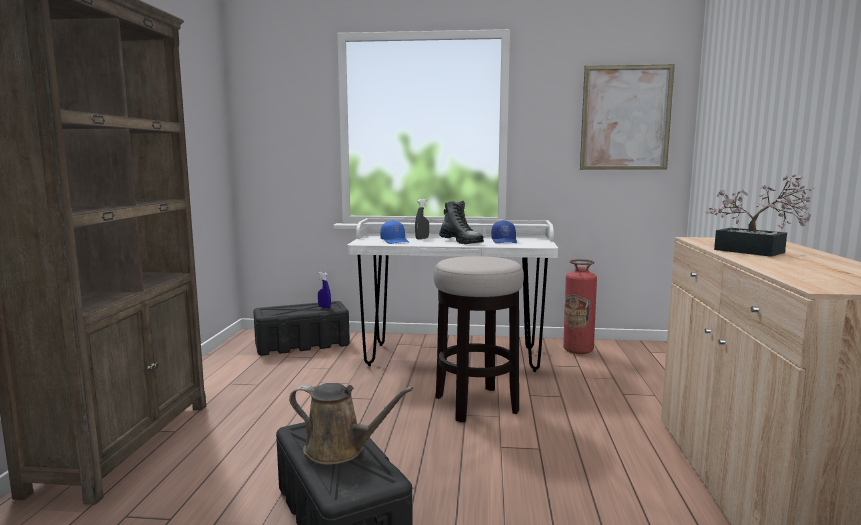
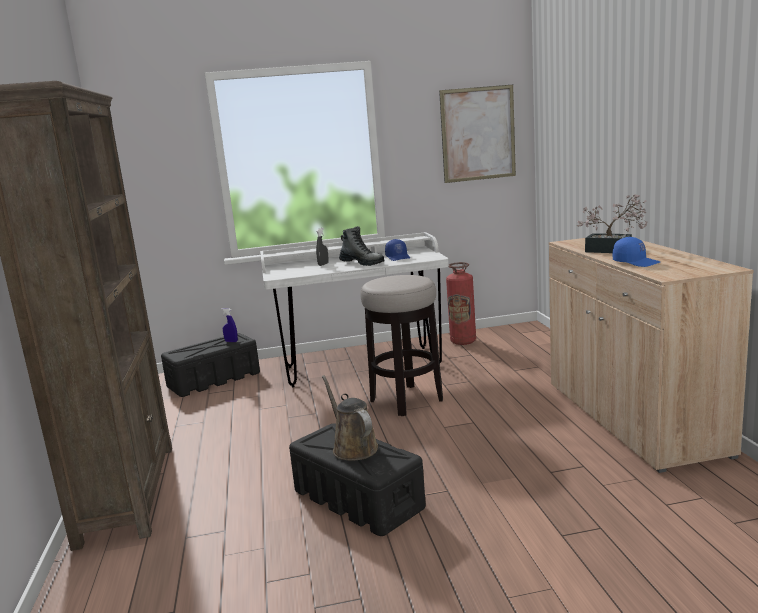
camera: 15 degrees left, 5 degrees up
brown watering can [289,383,413,465] -> brown watering can turned 120 degrees counterclockwise [322,375,378,461]
blue cap [380,220,409,244] -> blue cap moved to [613,237,660,267]

